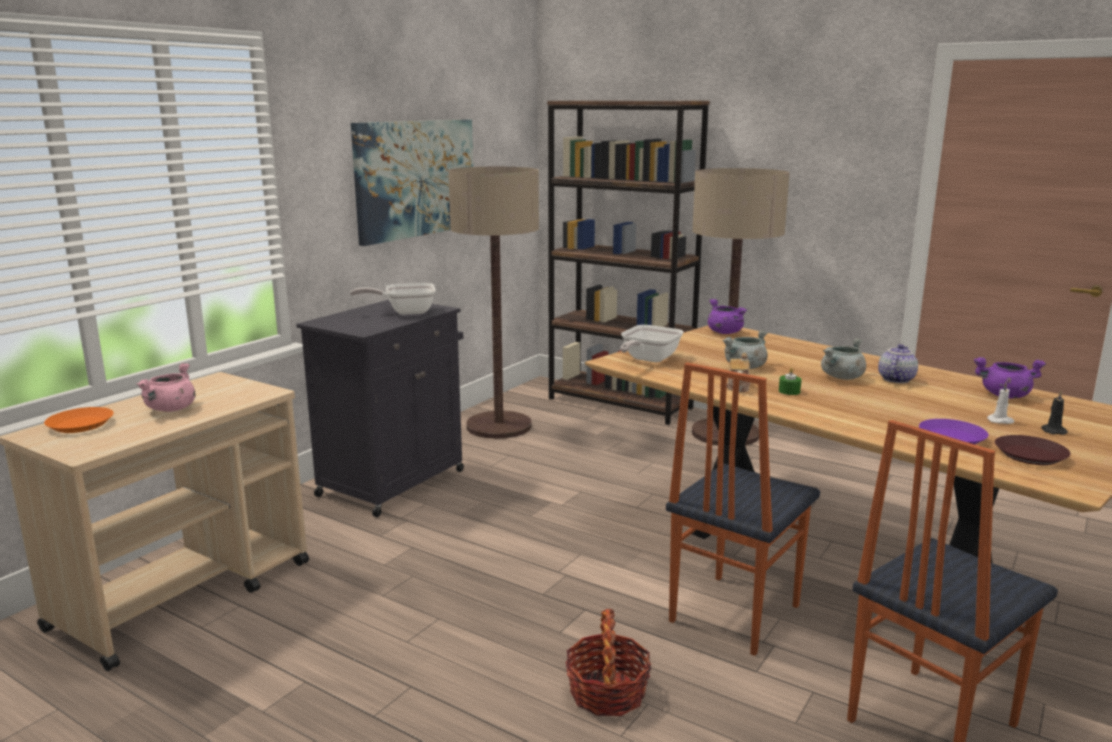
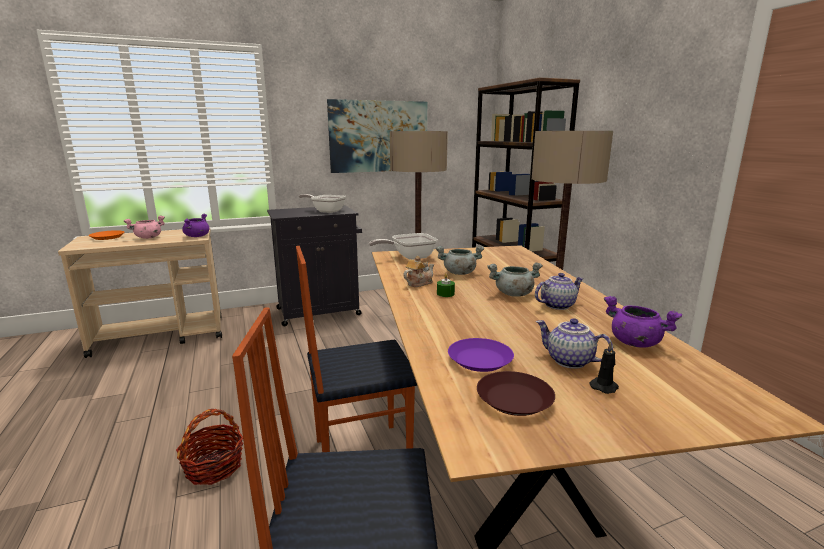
camera: 35 degrees right, 0 degrees up
purple cooking pot [708,299,747,334] -> purple cooking pot moved to [182,214,209,237]
white candle [987,382,1014,424] -> teapot [536,318,613,369]

